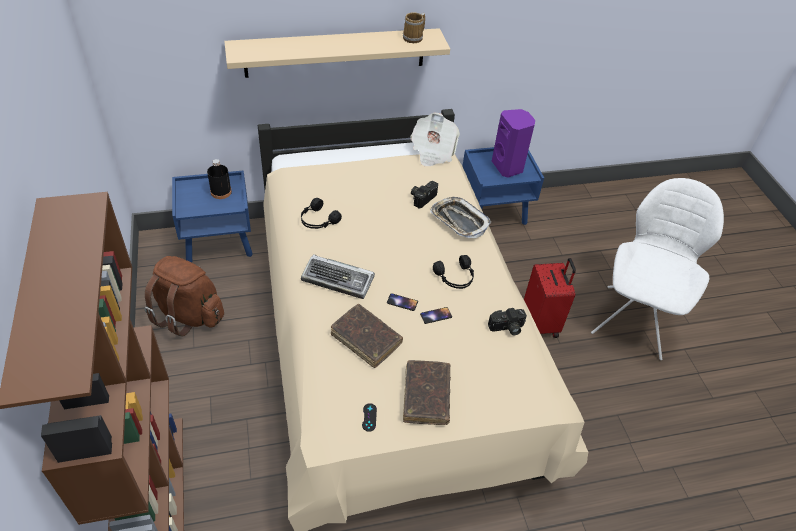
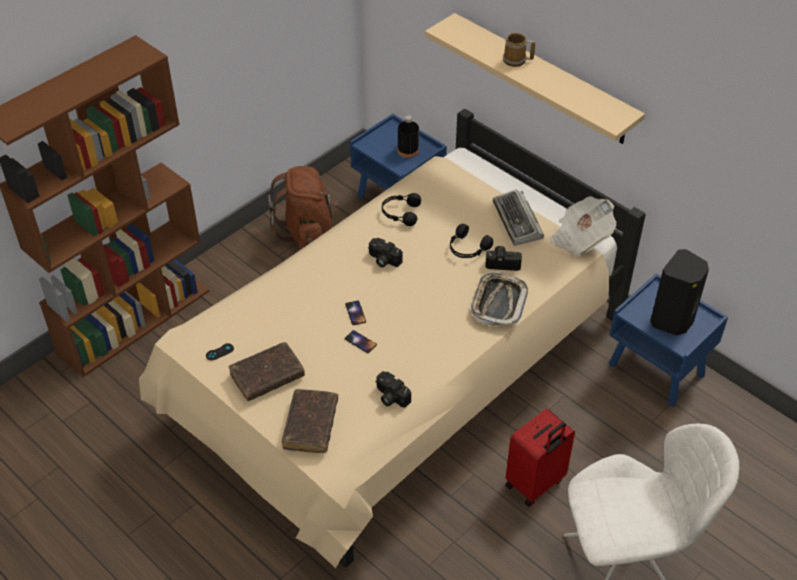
camera: 60 degrees right, 0 degrees up
keyboard [301,254,375,299] -> keyboard moved to [493,190,544,246]
brown book [331,304,403,368] -> brown book moved to [282,389,338,453]
mug [403,12,425,43] -> mug moved to [503,33,535,67]
black headphones [433,255,474,289] -> black headphones moved to [450,224,493,258]
purple speaker [492,109,535,178] -> black speaker [650,249,709,336]
none -> camera [368,238,403,267]

